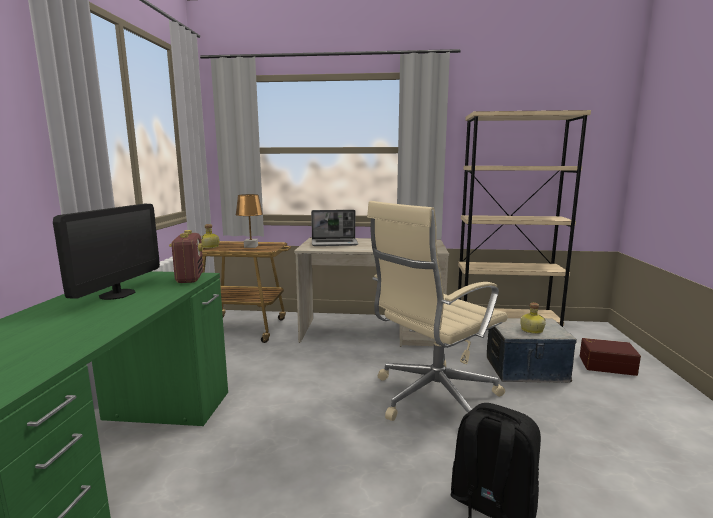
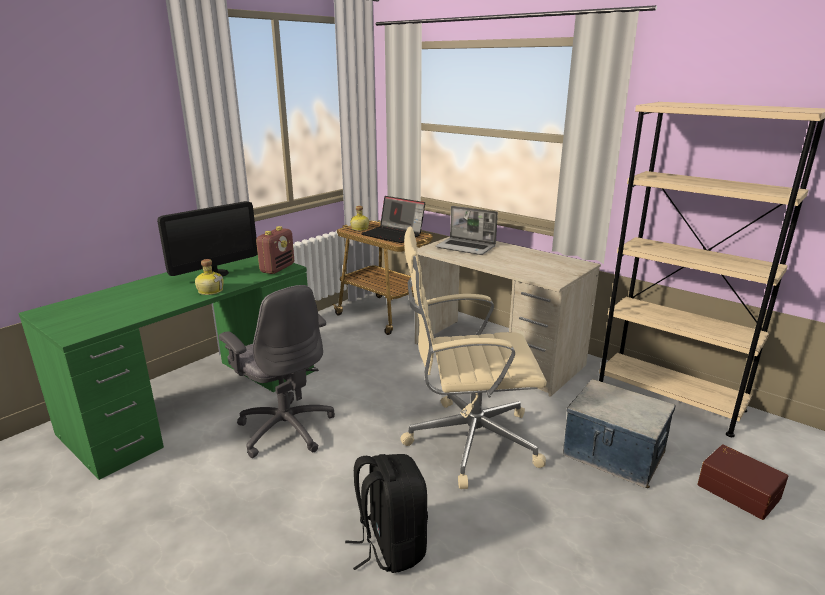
camera: 35 degrees right, 10 degrees up
brown table lamp [235,194,263,248] -> laptop [361,196,425,243]
bottle [520,303,546,334] -> bottle moved to [195,259,224,295]
none -> grey office chair [219,285,335,458]

